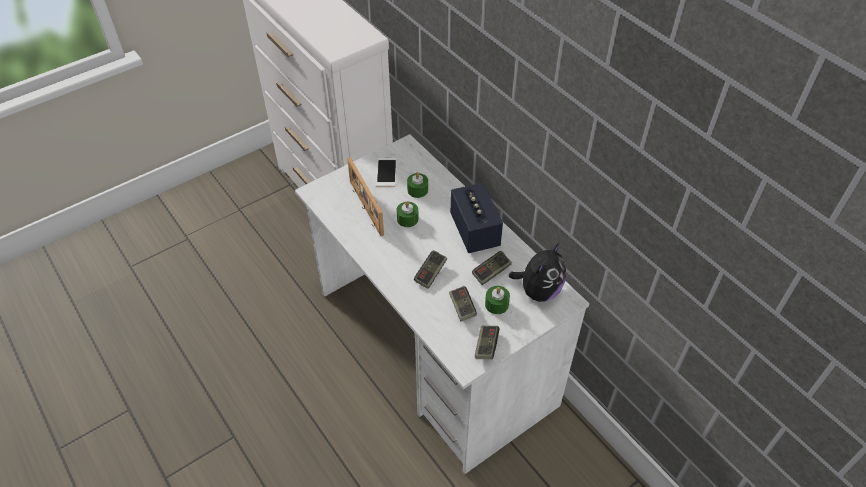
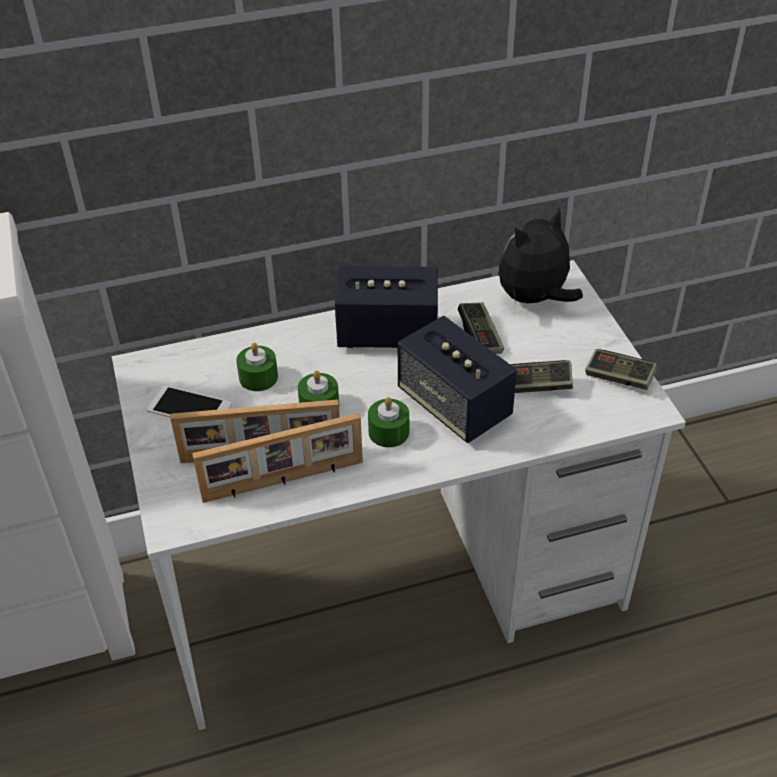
camera: 70 degrees left, 5 degrees down
game controller [414,250,447,289] -> speaker [398,315,517,443]
green candle [485,286,510,314] -> green candle moved to [368,397,409,447]
plush toy [508,242,566,302] -> plush toy turned 90 degrees counterclockwise [499,207,583,306]
none -> picture frame [192,413,363,503]

